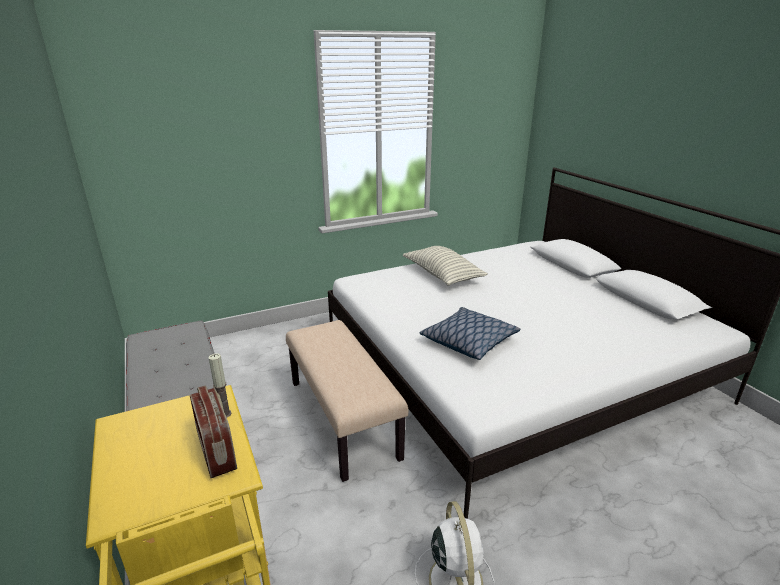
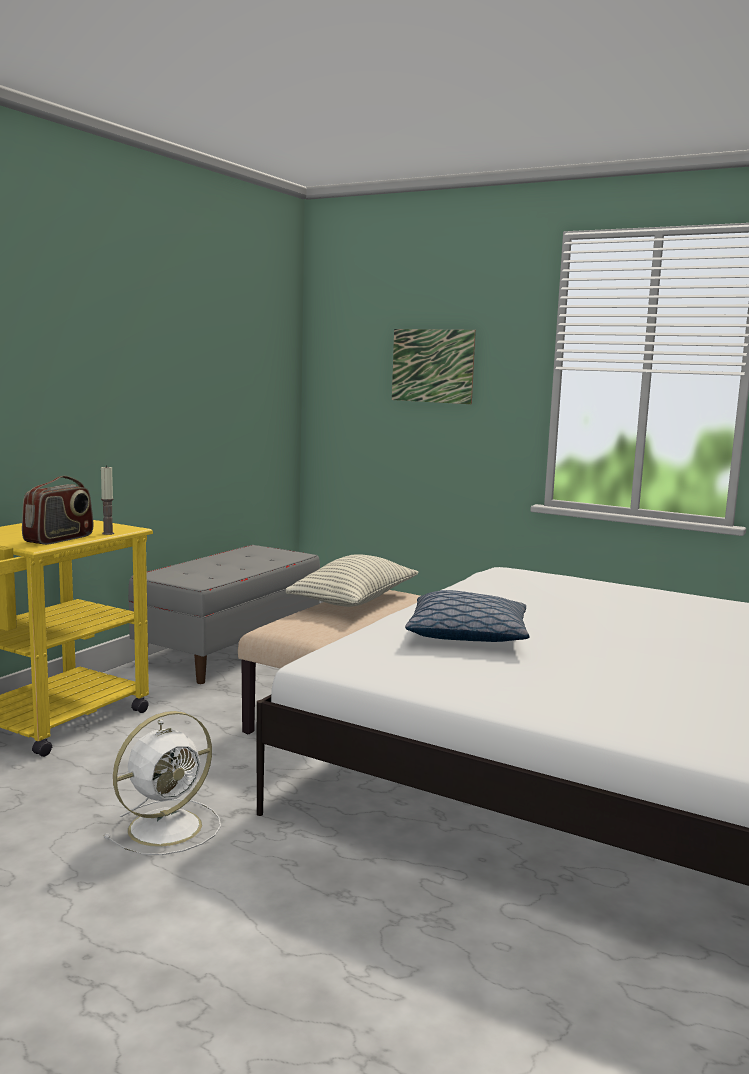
camera: 55 degrees right, 15 degrees down
pillow [403,246,488,286] -> pillow moved to [286,554,418,607]
none -> picture [392,329,476,404]

